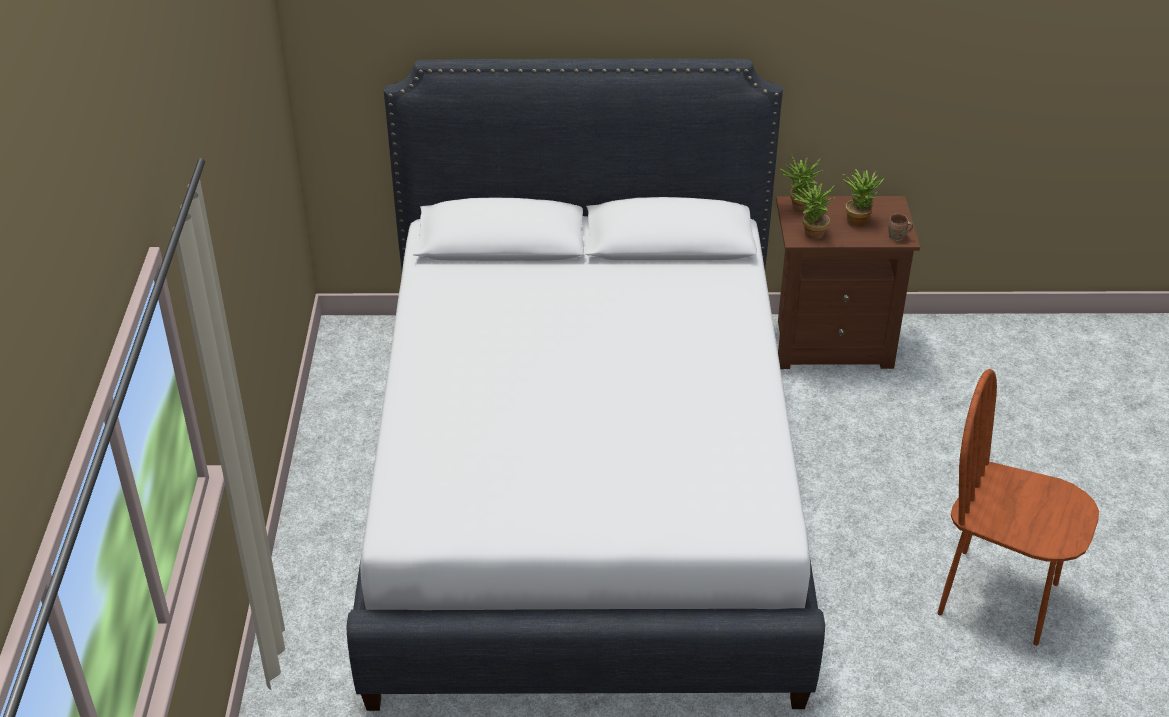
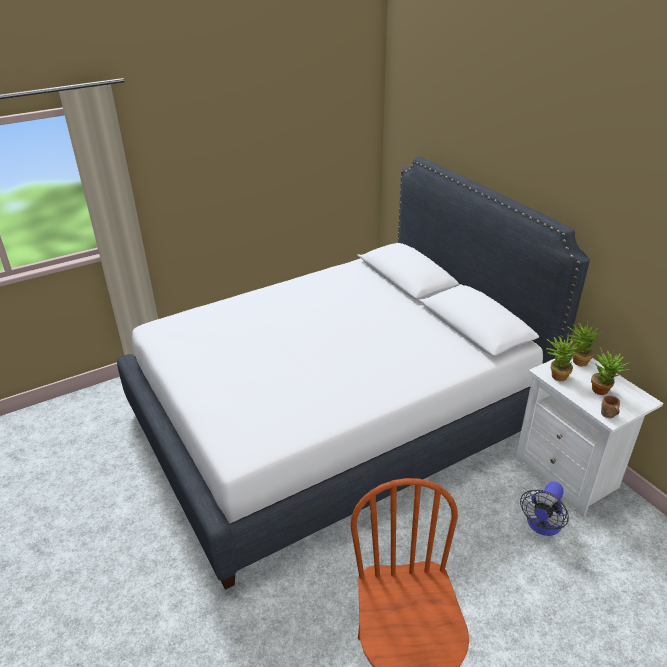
camera: 60 degrees right, 5 degrees down
brown nightstand [776,196,920,369] -> white nightstand [515,354,663,517]
none -> fan [520,481,569,536]

